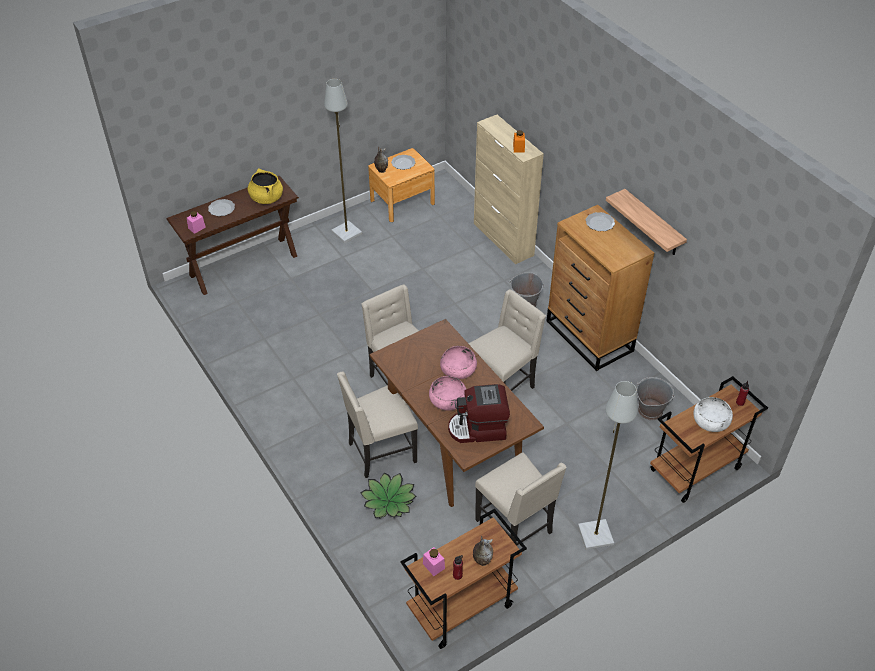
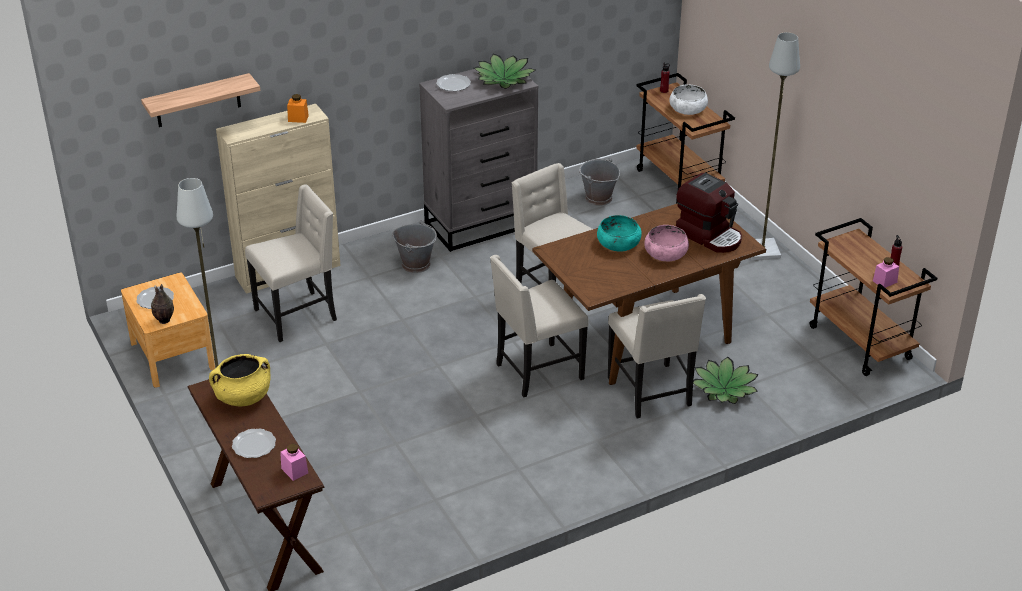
camera: 85 degrees left, 10 degrees down
pink bowl [440,346,477,379] -> turquoise bowl [597,215,642,252]
coffee machine [448,384,510,443] -> coffee machine turned 45 degrees counterclockwise [676,173,742,253]
vase [473,536,493,566] -> none
beige chair [475,452,567,546] -> beige chair moved to [245,184,337,342]
brown dresser [547,205,654,371] -> grey dresser [419,61,538,252]
shelf [606,189,687,255] -> shelf moved to [141,73,260,127]
none -> potted plant [474,54,535,89]

